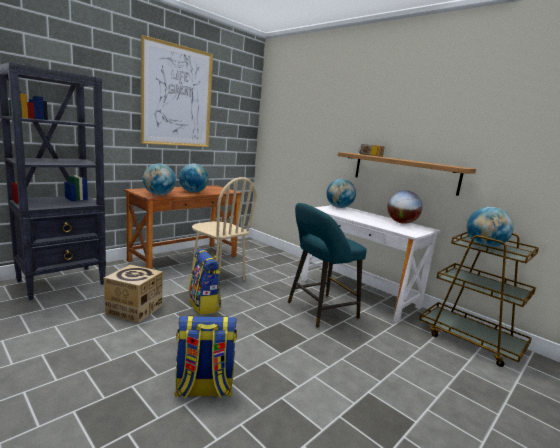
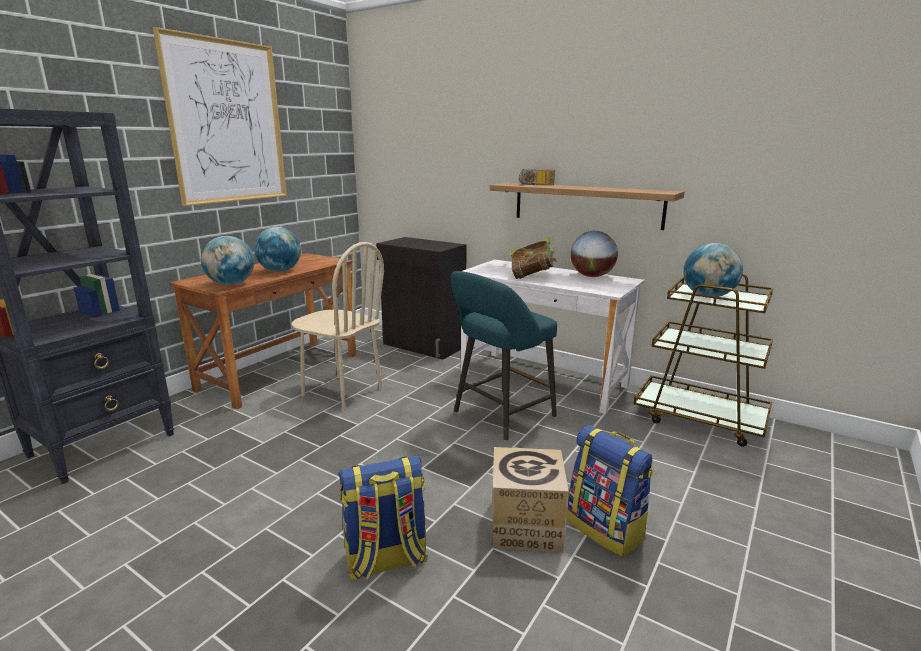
camera: 10 degrees left, 5 degrees up
cardboard box [104,265,163,323] -> cardboard box moved to [492,447,569,553]
backpack [189,249,221,315] -> backpack moved to [567,425,654,557]
globe [326,179,356,208] -> none
none -> black cabinet [376,237,466,360]
none -> book [511,237,557,279]

